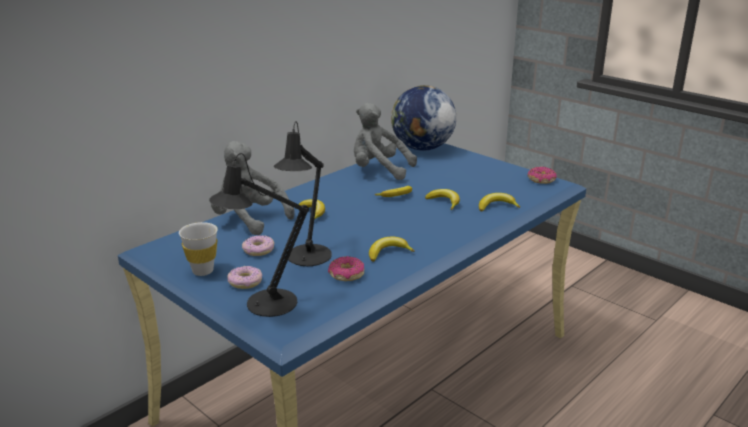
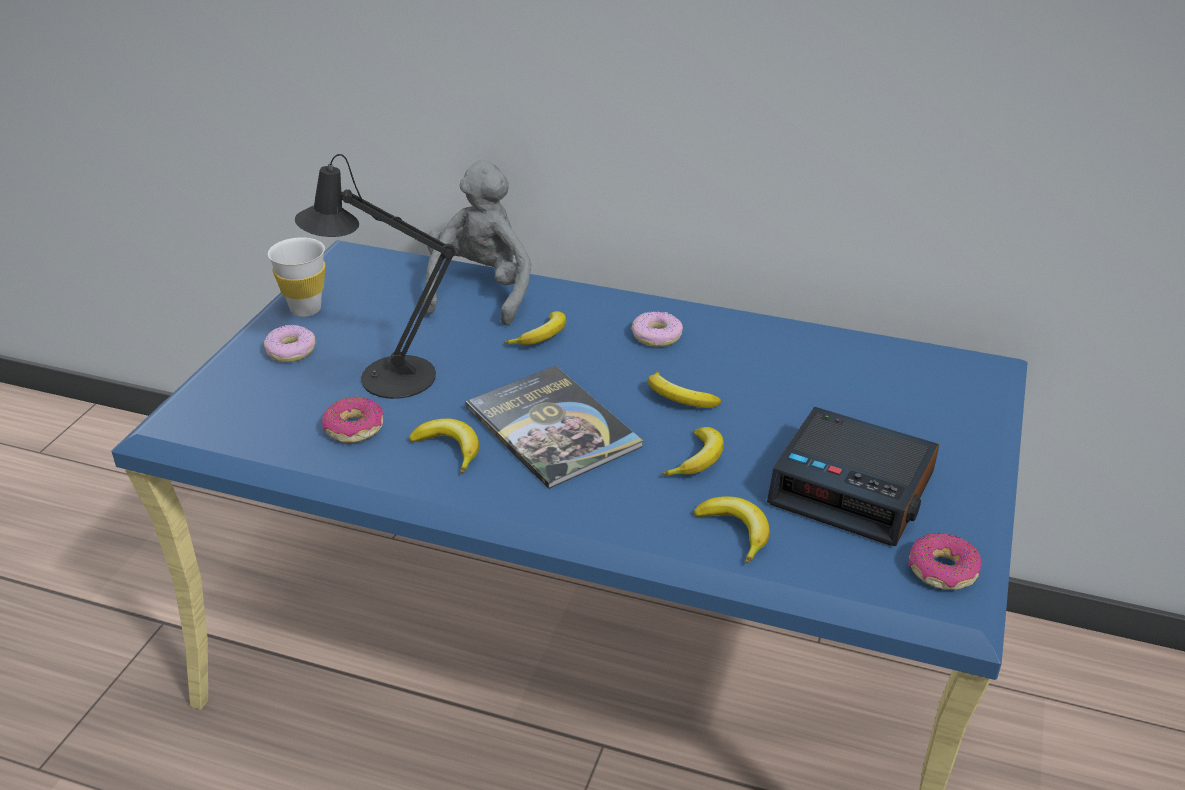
camera: 65 degrees right, 10 degrees up
black table lamp [209,153,309,317] -> none
donut [242,235,274,256] -> donut moved to [631,311,683,347]
grey plush toy [354,103,417,180] -> none
globe [391,85,456,151] -> none
none -> book [465,366,643,489]
none -> alarm clock [767,407,939,546]

